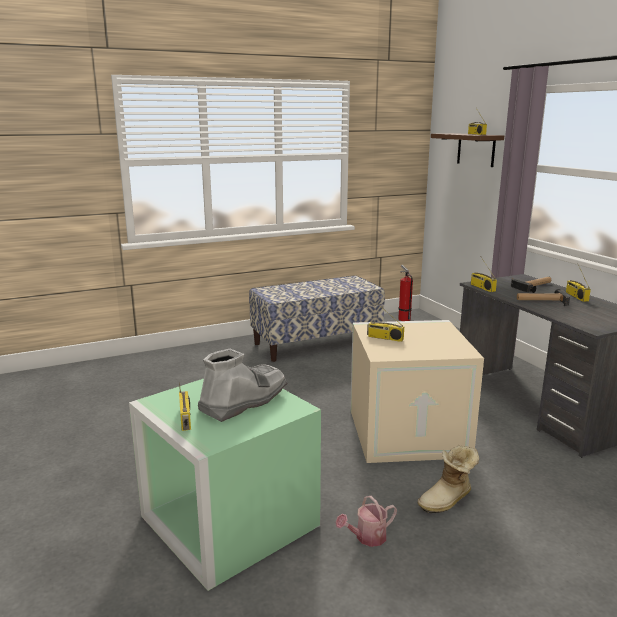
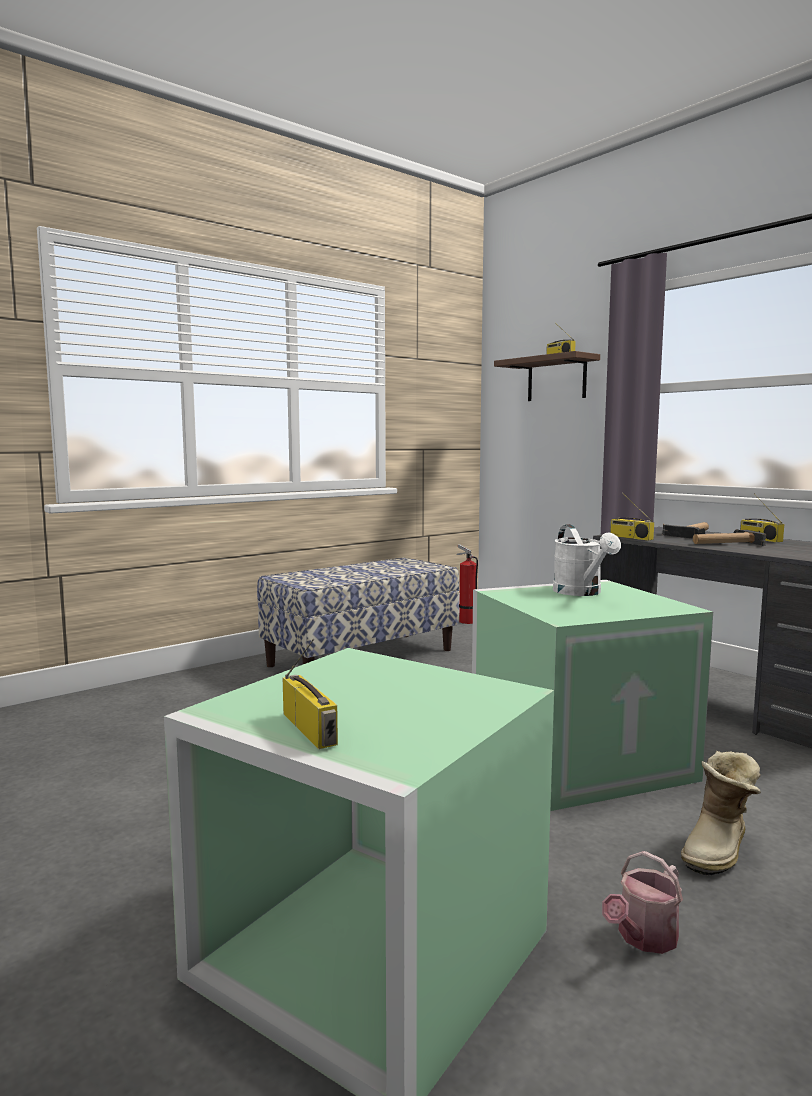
camera: 15 degrees left, 10 degrees down
grey boot [198,348,287,422] -> none
beige storage box [350,320,484,463] -> green storage box [472,580,713,811]
radio [367,303,404,342] -> none
none -> white watering can [553,524,621,596]

